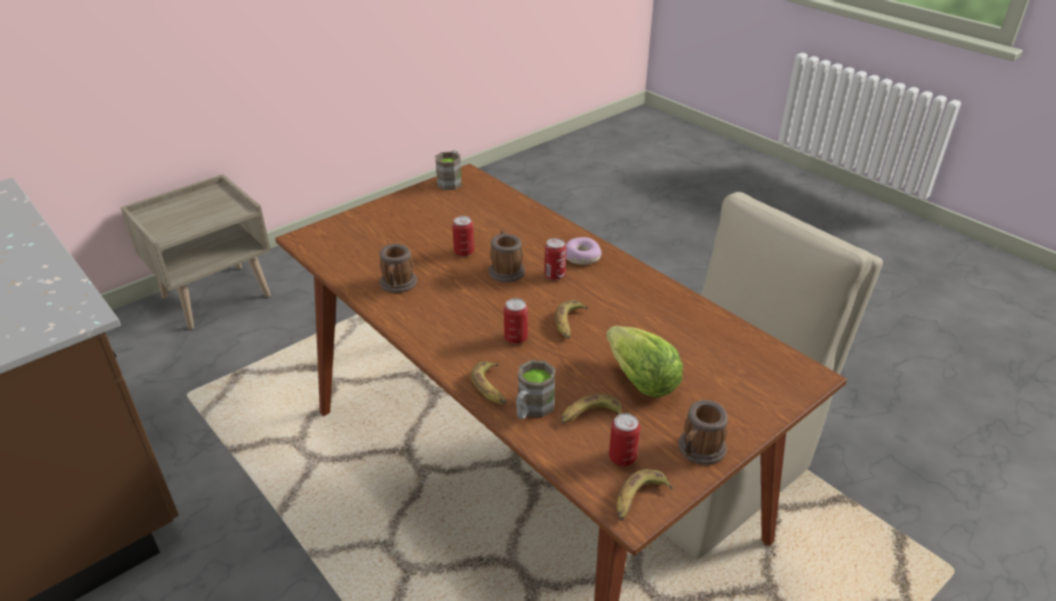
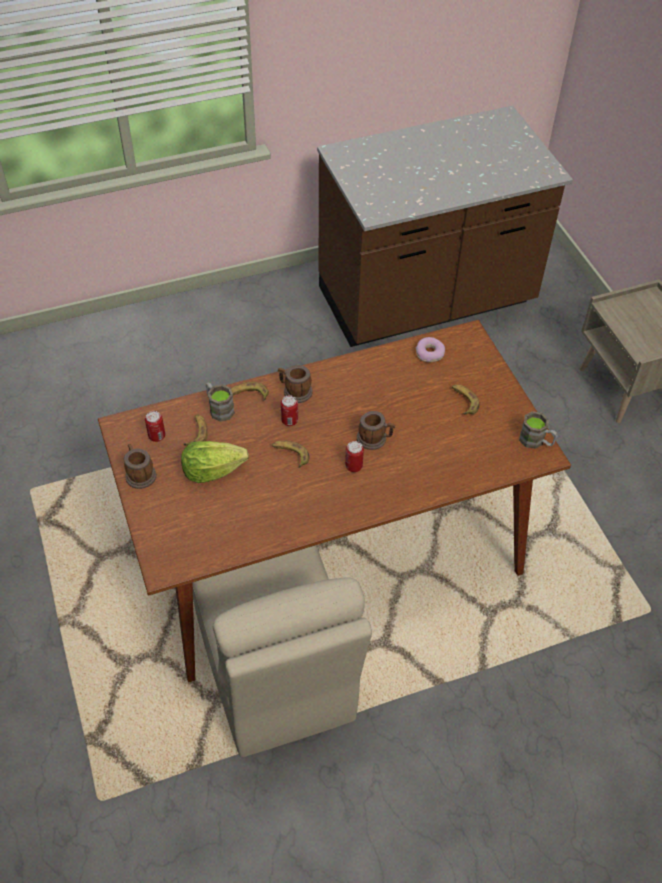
camera: 110 degrees right, 15 degrees up
mug [380,244,417,293] -> mug moved to [278,365,313,403]
can [452,216,474,257] -> none
donut [566,237,602,265] -> donut moved to [416,337,445,362]
banana [617,469,673,520] -> banana moved to [452,385,480,415]

